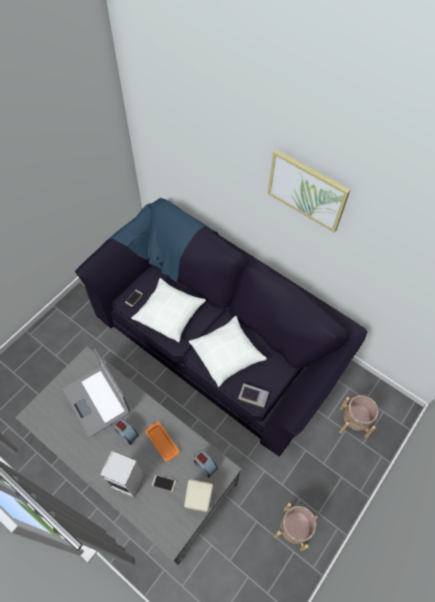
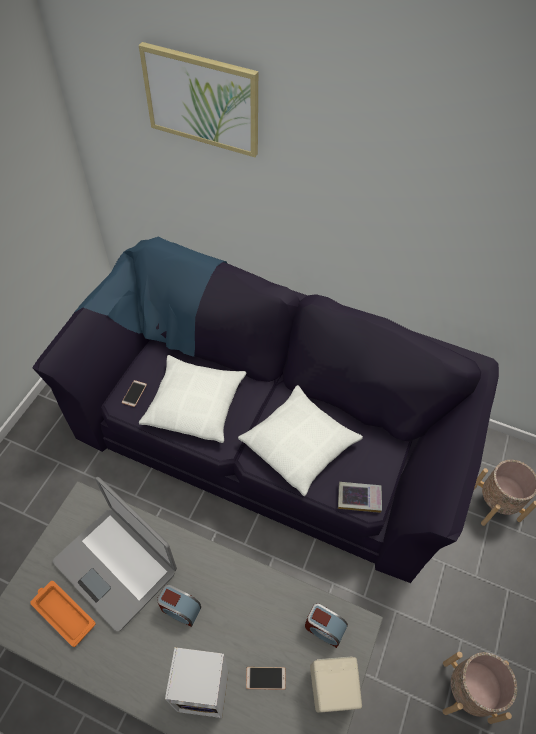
camera: 15 degrees left, 5 degrees down
orange tray [145,422,180,462] -> orange tray moved to [30,581,96,647]
picture [268,149,350,233] -> picture moved to [139,42,258,157]

